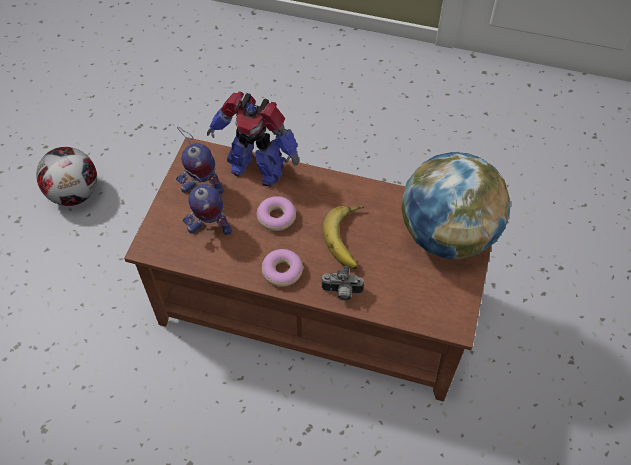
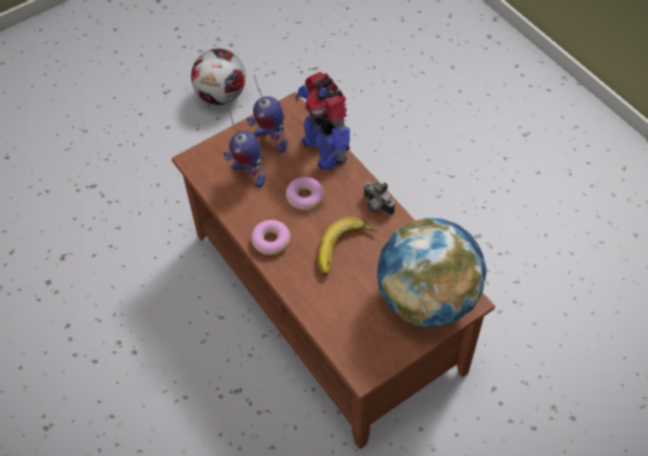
camera: 40 degrees right, 0 degrees up
camera [321,266,364,301] -> camera moved to [363,181,395,215]

